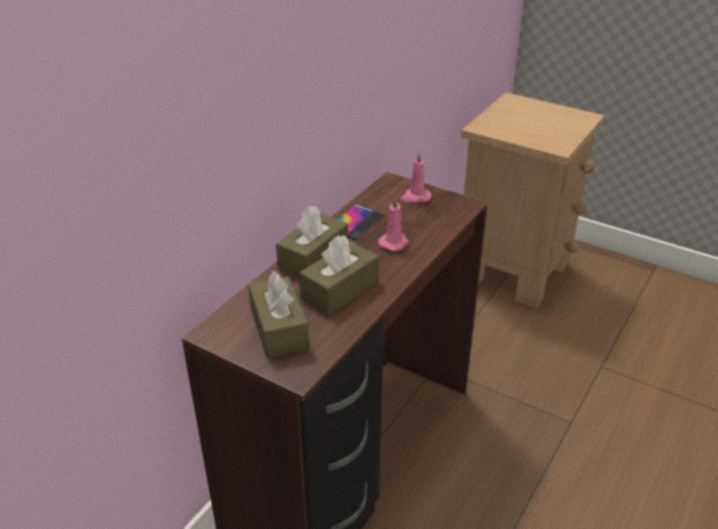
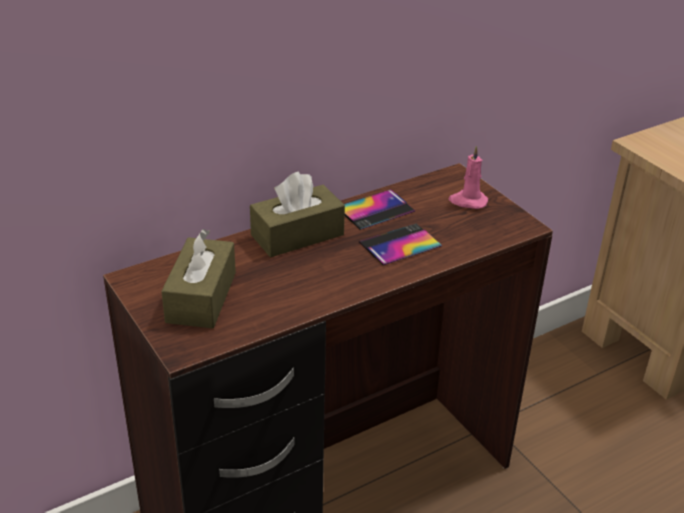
camera: 25 degrees right, 0 degrees up
brown tissue box [299,235,379,315] -> none
pink candle [378,196,409,251] -> phone [359,223,442,265]

